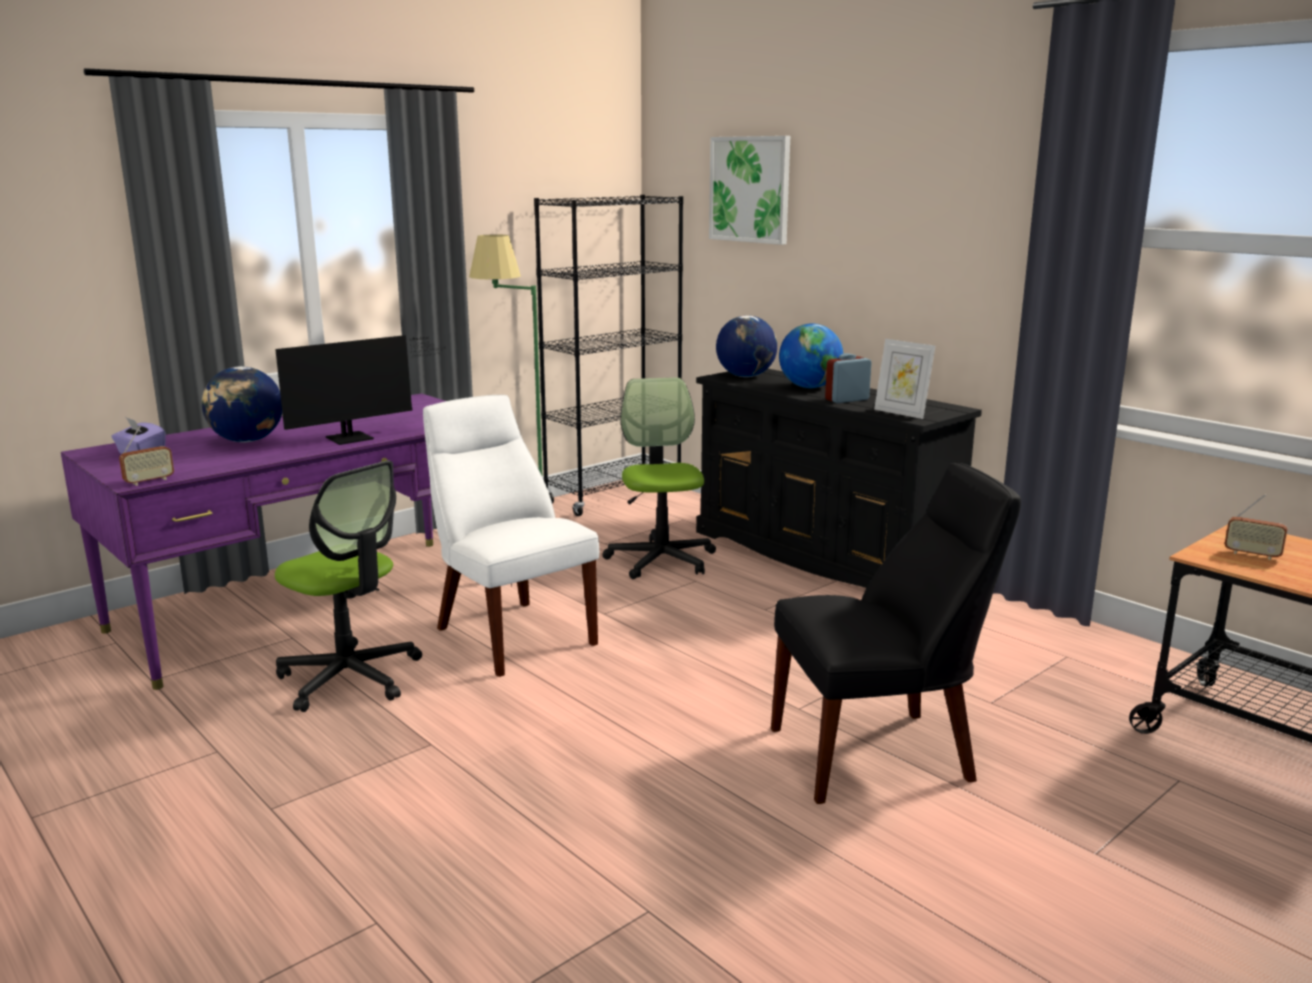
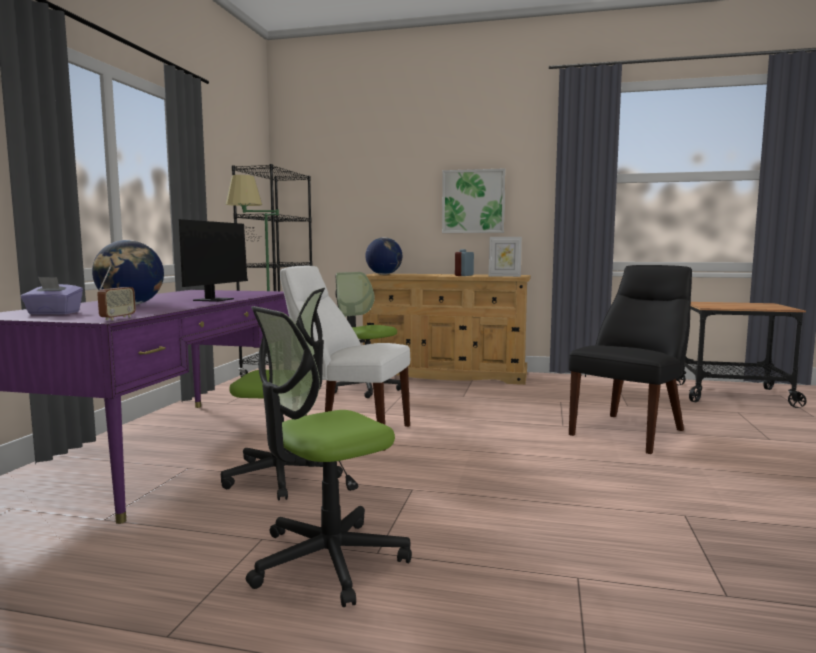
camera: 35 degrees left, 10 degrees down
black dresser [696,369,982,588] -> beige dresser [363,273,531,385]
picture [709,136,790,245] -> picture moved to [442,168,506,233]
globe [779,323,843,388] -> none
radio [1225,494,1288,560] -> none
none -> office chair [246,306,412,607]

